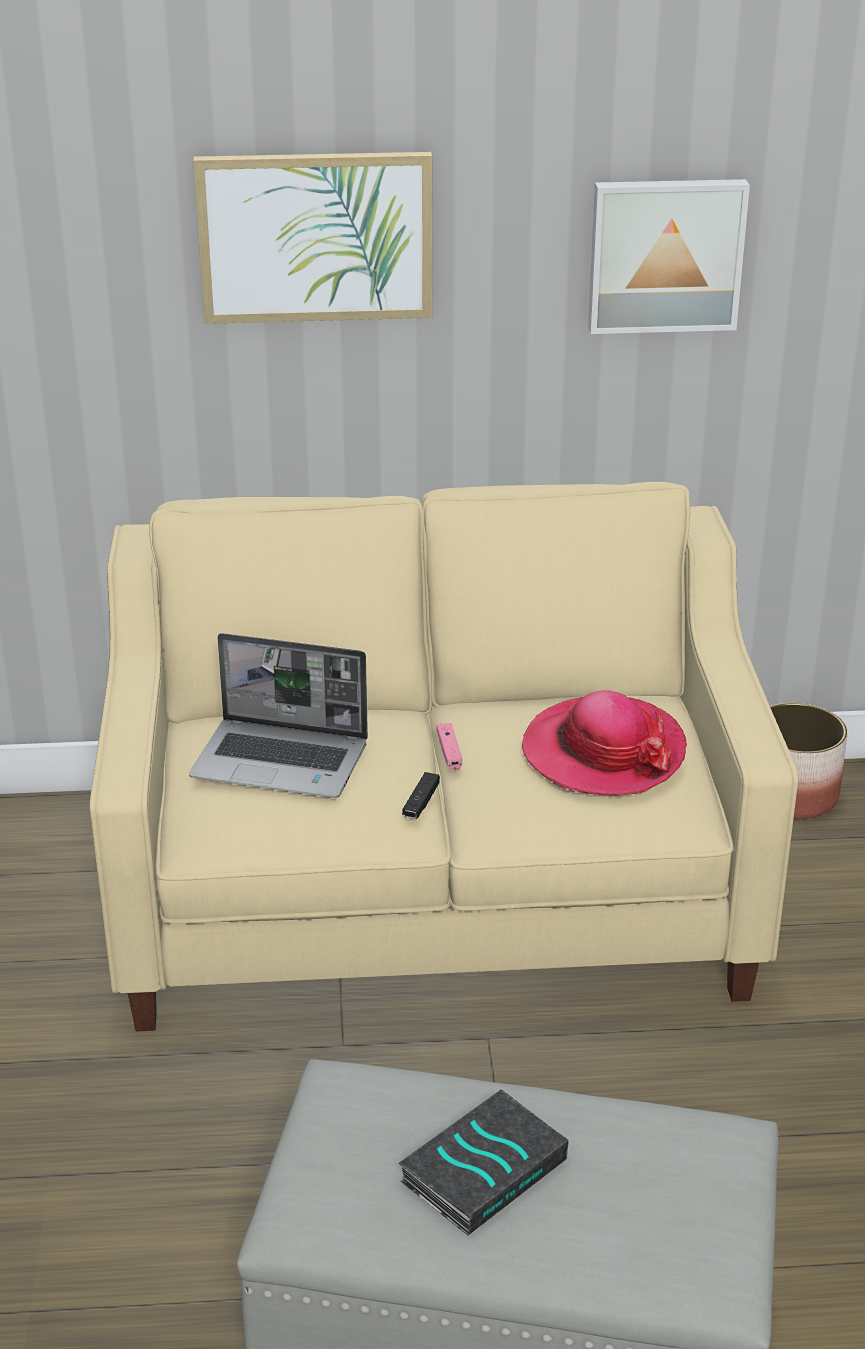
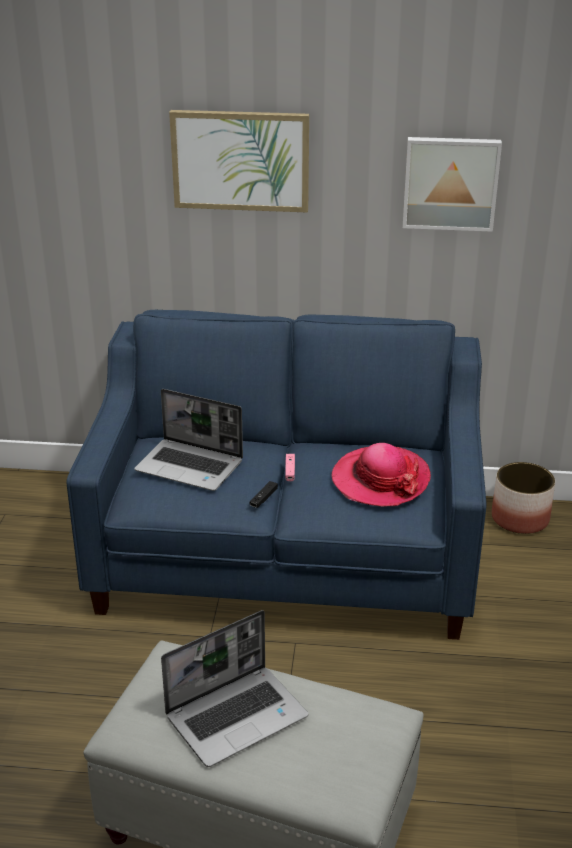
camera: 10 degrees right, 0 degrees up
beige sofa [89,482,798,1031] -> blue sofa [66,310,486,640]
book [398,1089,569,1235] -> laptop [161,610,308,767]

